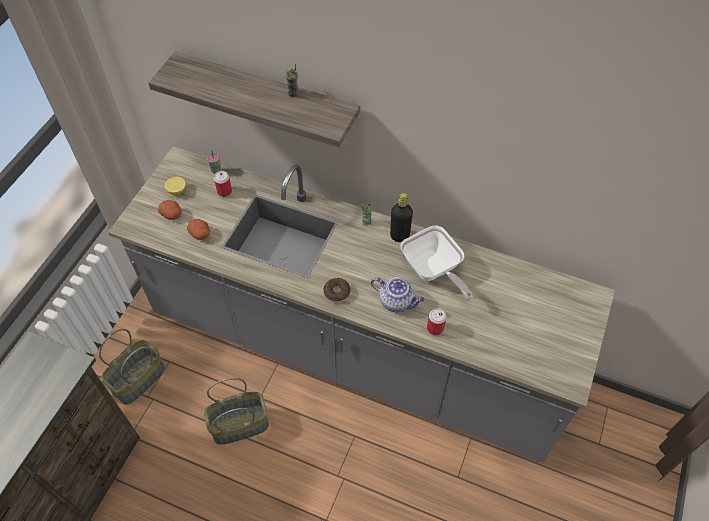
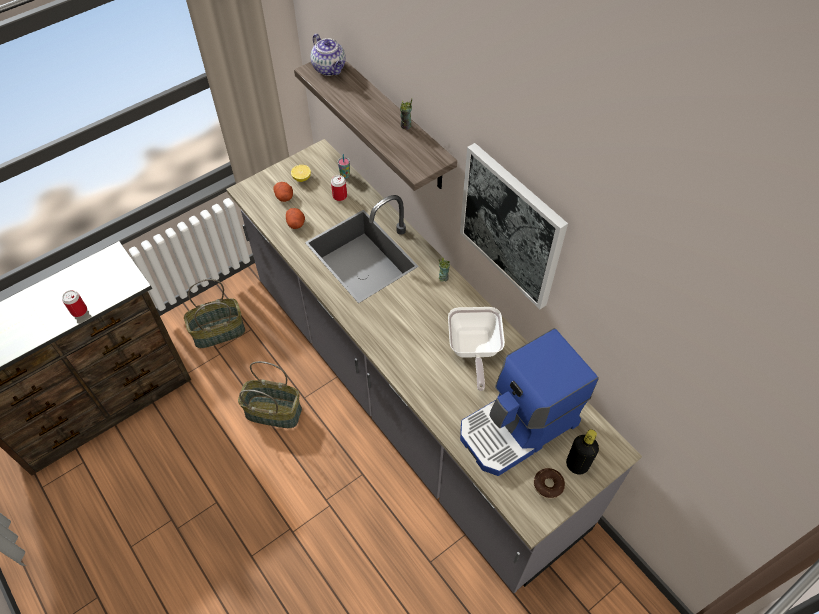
camera: 30 degrees right, 0 degrees up
donut [324,278,351,303] -> donut moved to [534,468,565,499]
teapot [371,277,425,313] -> teapot moved to [311,34,346,76]
black bottle [390,193,413,242] -> black bottle moved to [566,429,599,475]
can [427,308,446,335] -> can moved to [62,290,87,317]
none -> picture [460,143,568,310]
none -> coffee machine [460,328,599,476]

